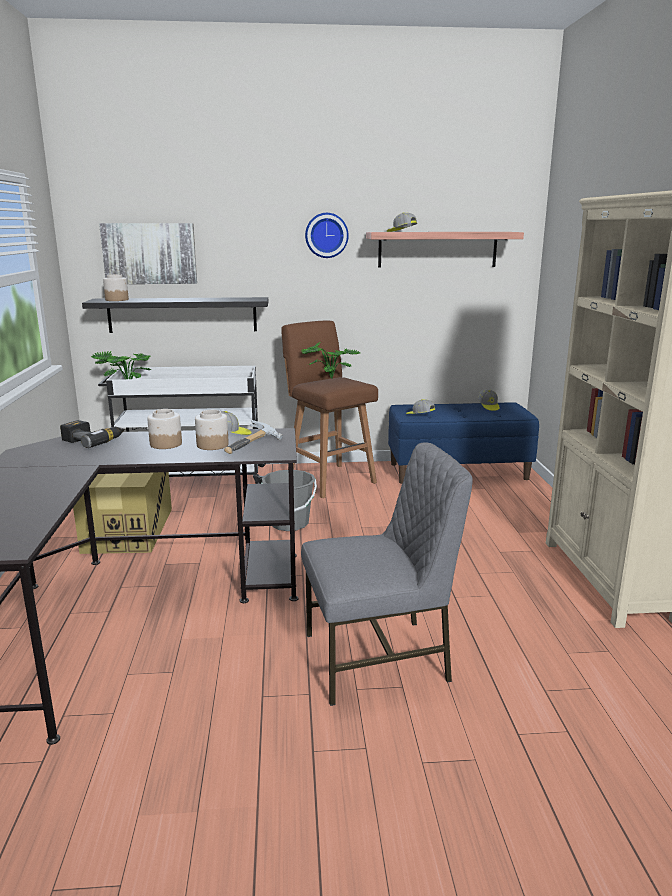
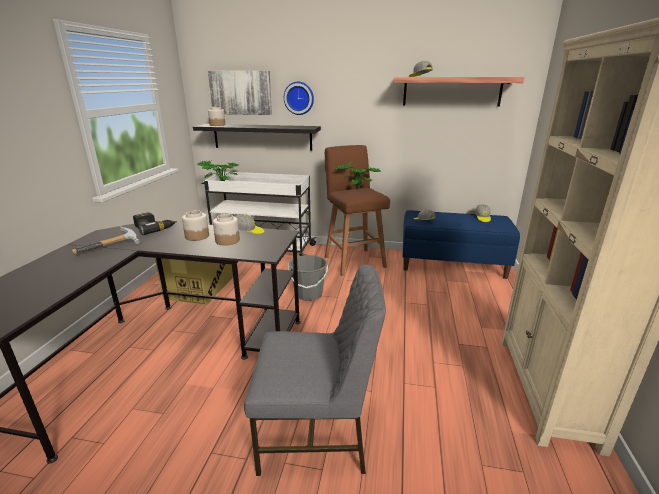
camera: 15 degrees right, 5 degrees up
hammer [224,420,283,454] -> hammer moved to [72,226,140,255]
wall clock [305,213,349,258] -> wall clock moved to [284,82,314,115]

